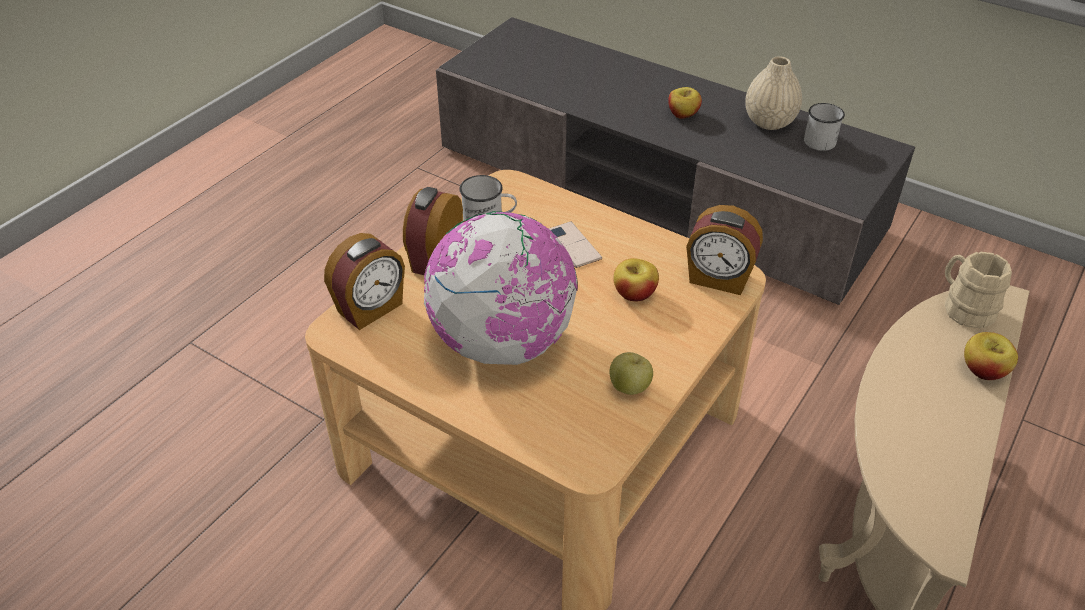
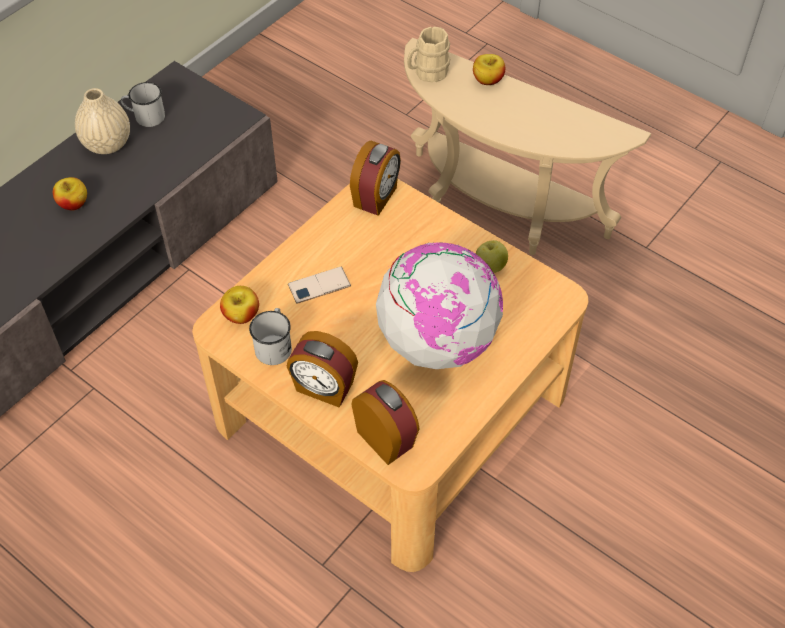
camera: 85 degrees left, 10 degrees up
apple [613,258,659,302] -> apple moved to [220,286,259,324]

